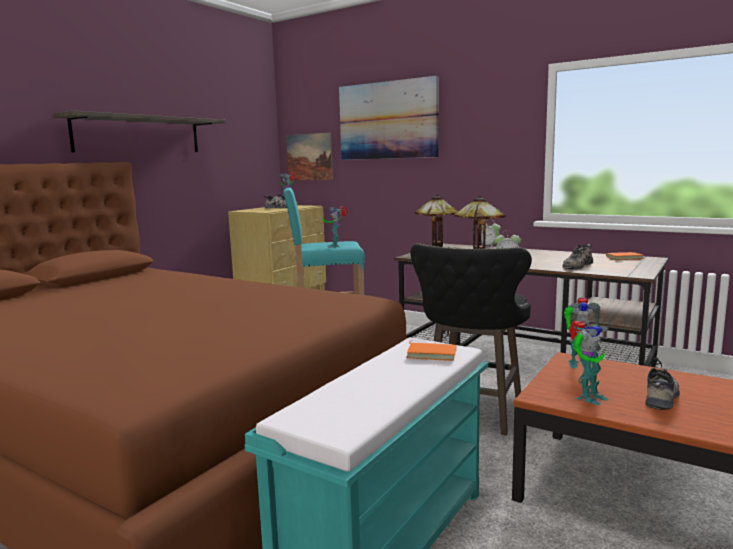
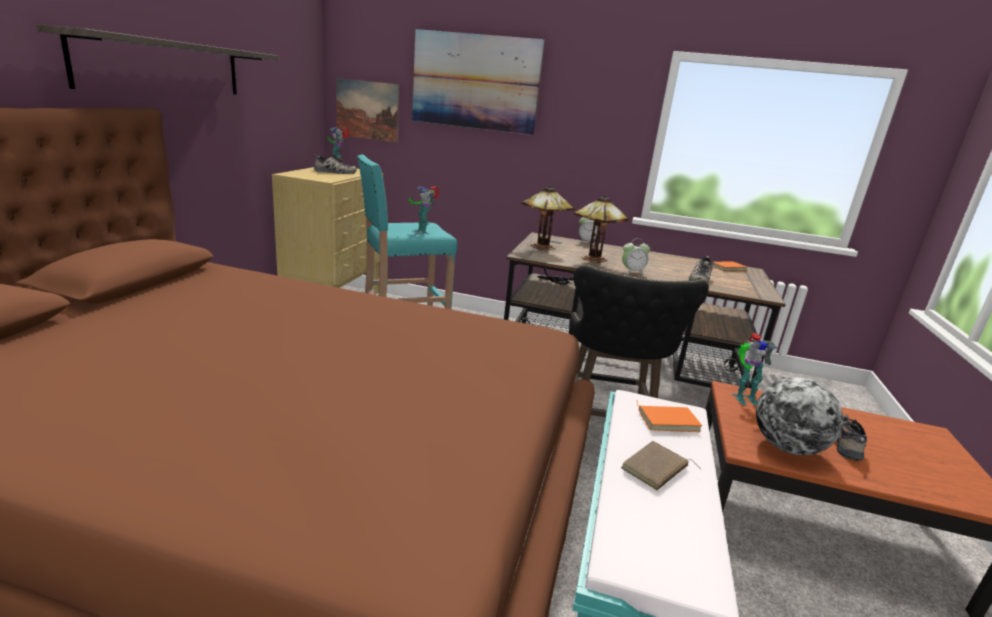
camera: 20 degrees left, 10 degrees up
toy robot [569,321,609,405] -> globe [756,377,843,455]
none -> brown book [621,441,701,490]

